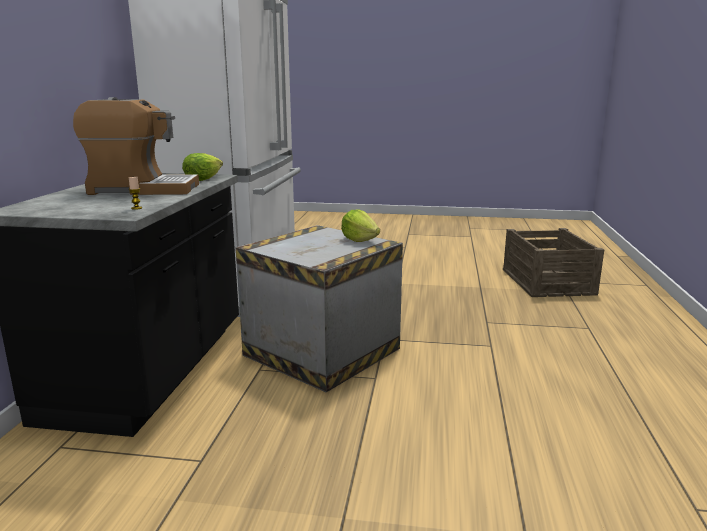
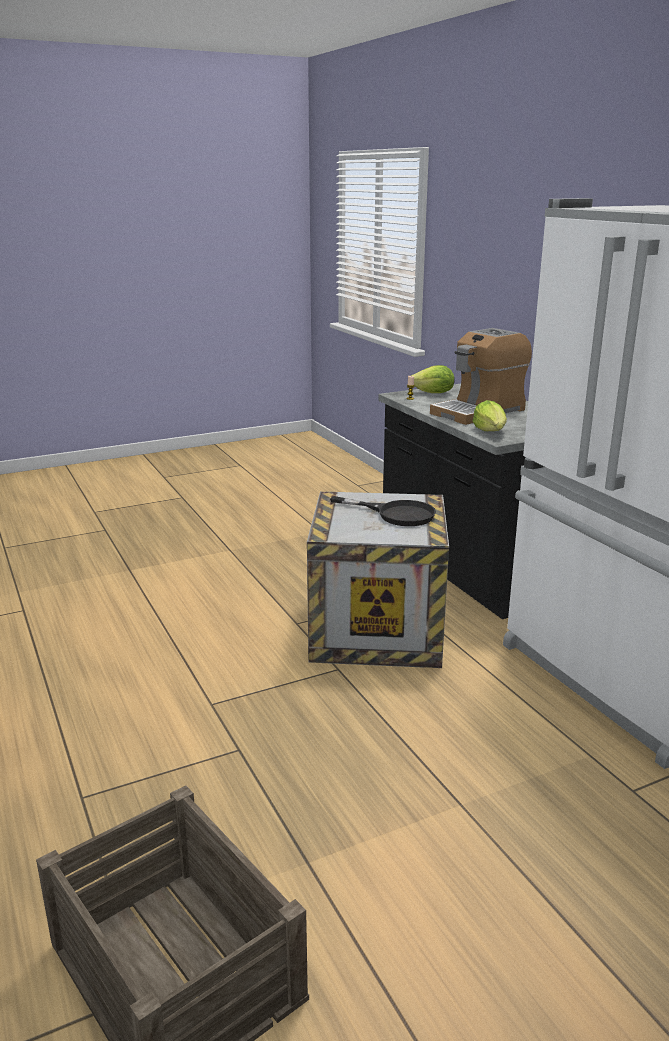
camera: 145 degrees right, 5 degrees up
lettuce [341,210,380,242] -> lettuce moved to [411,365,455,393]
none -> black frying pan [330,496,436,526]

